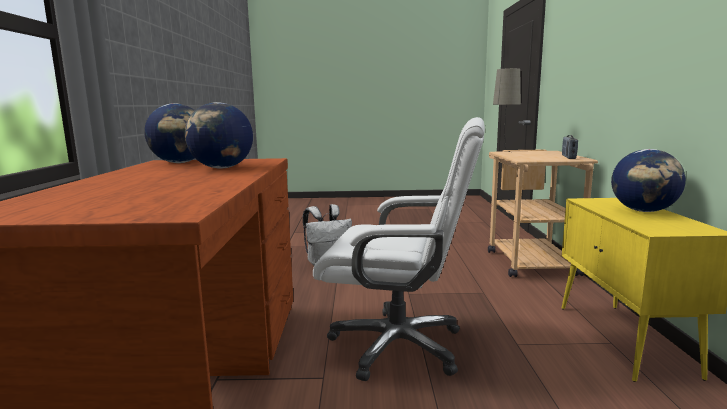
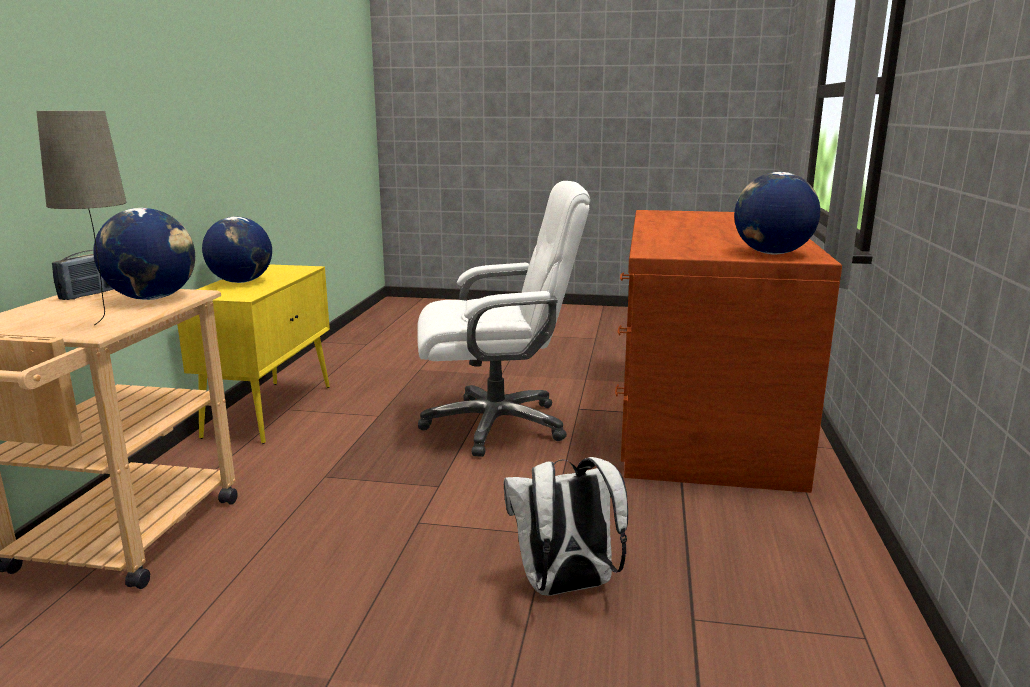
camera: 170 degrees left, 5 degrees up
globe [185,102,253,169] -> globe moved to [93,208,195,300]
white office chair [313,117,485,381] -> white office chair turned 150 degrees clockwise [418,181,590,457]

